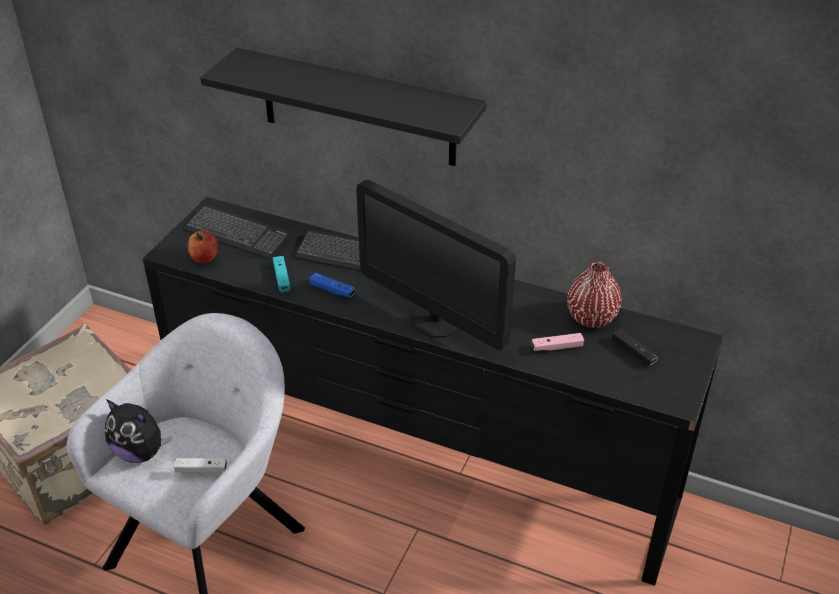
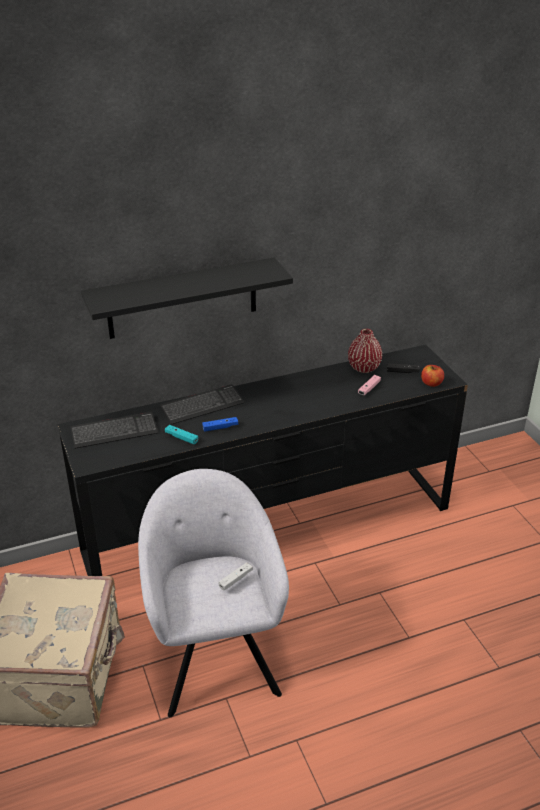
camera: 45 degrees left, 5 degrees down
plush toy [105,399,172,463] -> none
apple [188,231,218,263] -> apple moved to [421,365,444,387]
monitor [356,180,516,350] -> none

